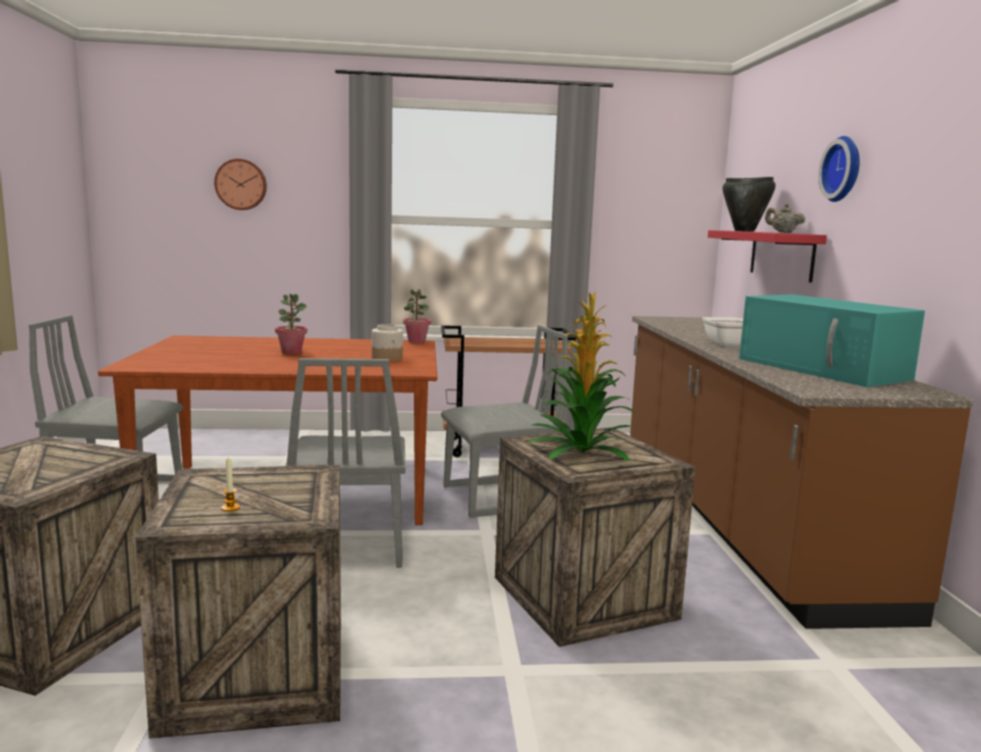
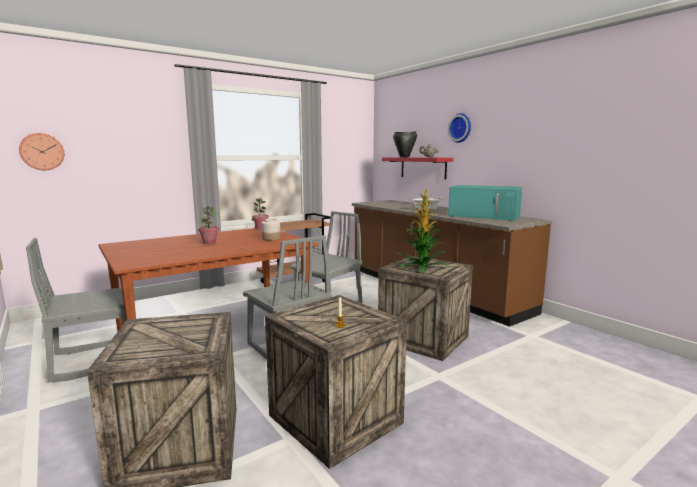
camera: 30 degrees left, 0 degrees up
wall clock [214,159,267,210] -> wall clock moved to [19,133,64,170]

